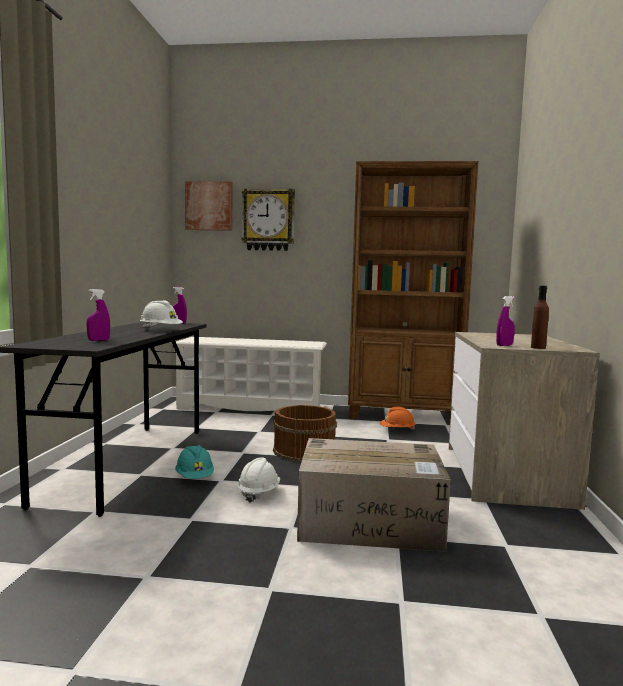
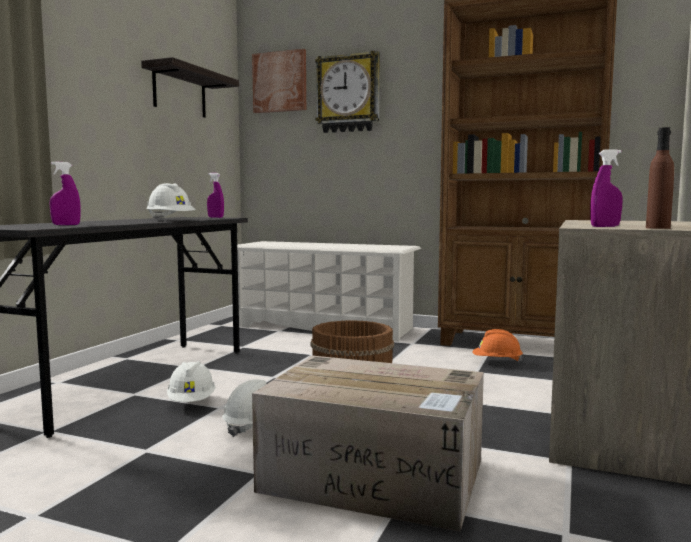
camera: 15 degrees right, 0 degrees up
turquoise hard hat [175,445,214,479] -> white hard hat [167,361,216,402]
none -> shelf [141,57,239,118]

